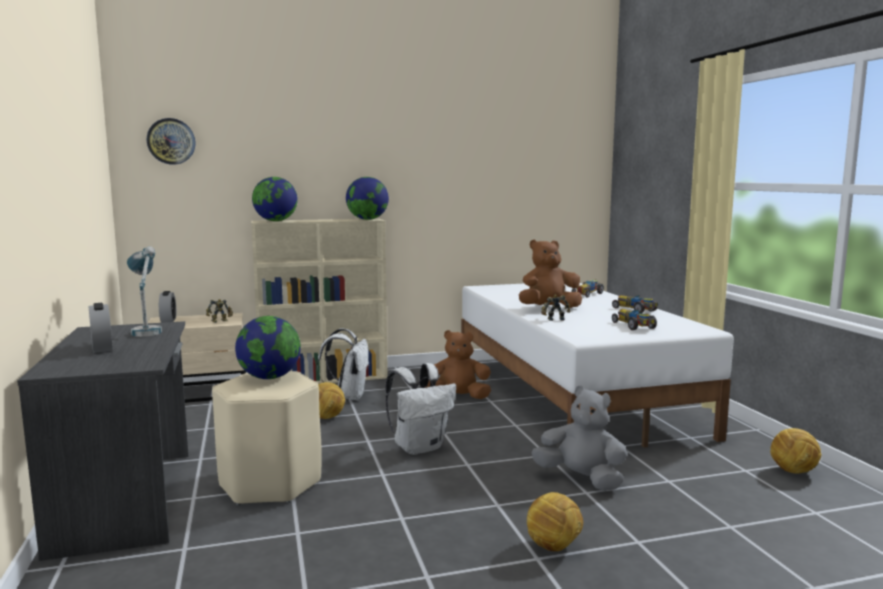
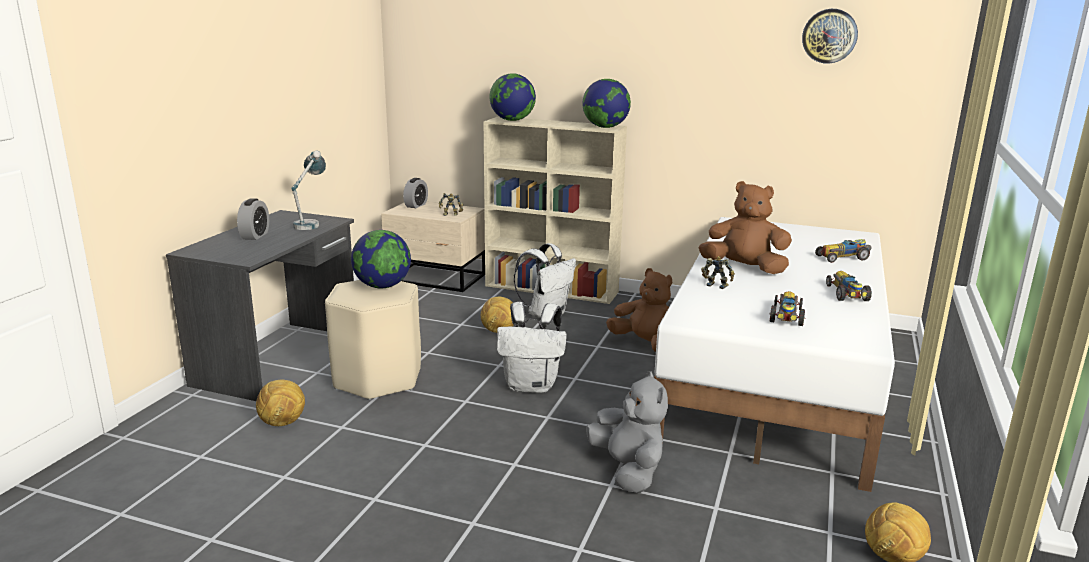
camera: 35 degrees right, 10 degrees up
wall clock [147,118,195,165] -> wall clock moved to [802,9,858,64]
football [527,492,583,551] -> football moved to [256,380,305,426]

